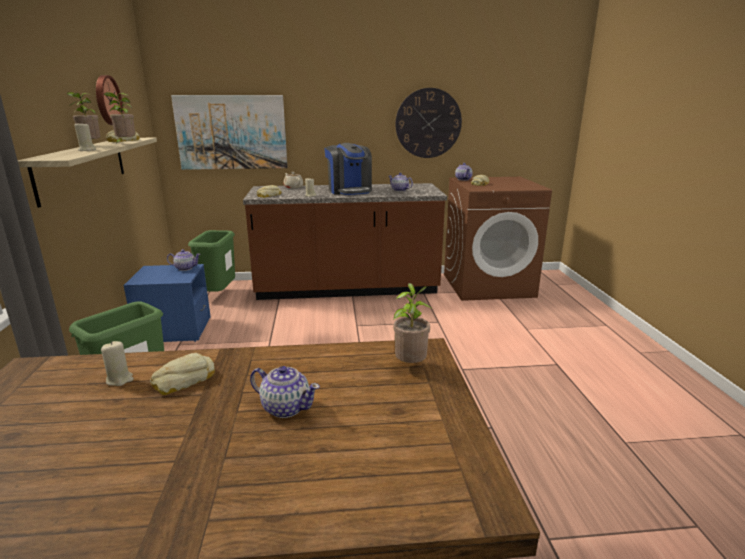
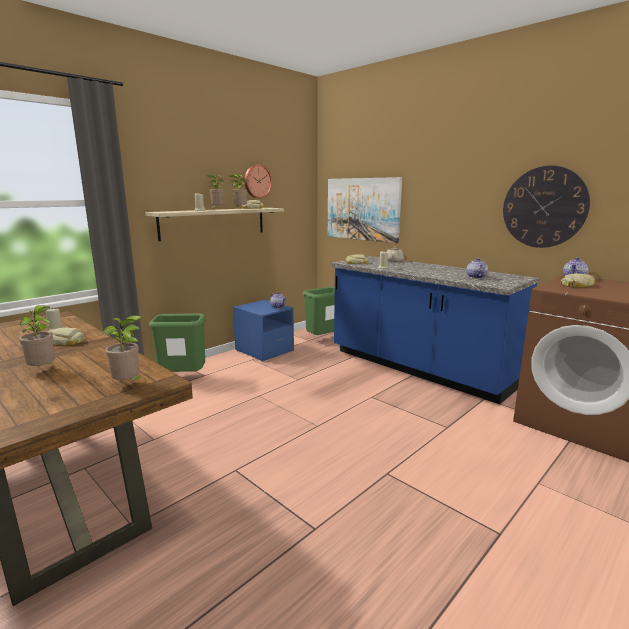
camera: 50 degrees right, 5 degrees down
brown counter [243,183,447,300] -> blue counter [332,256,539,404]
teapot [250,366,320,418] -> potted plant [16,305,55,366]
coffee machine [324,143,372,195] -> none

